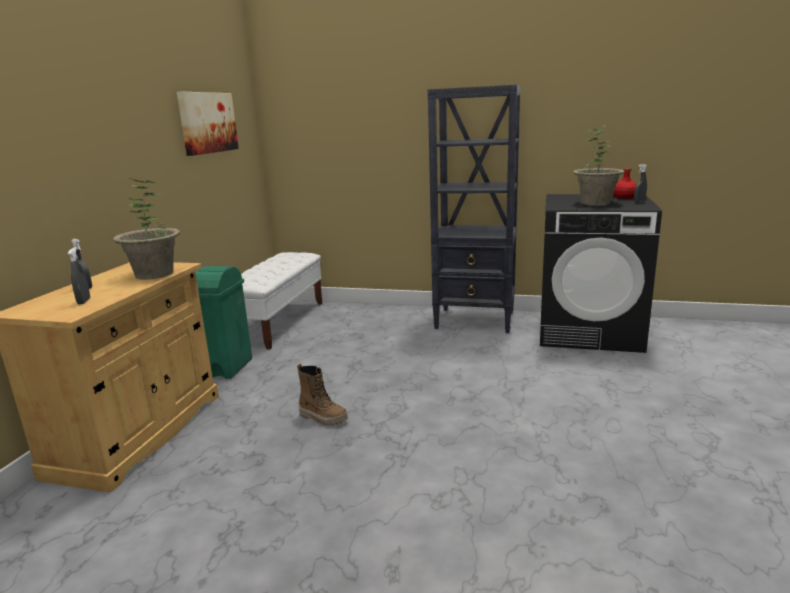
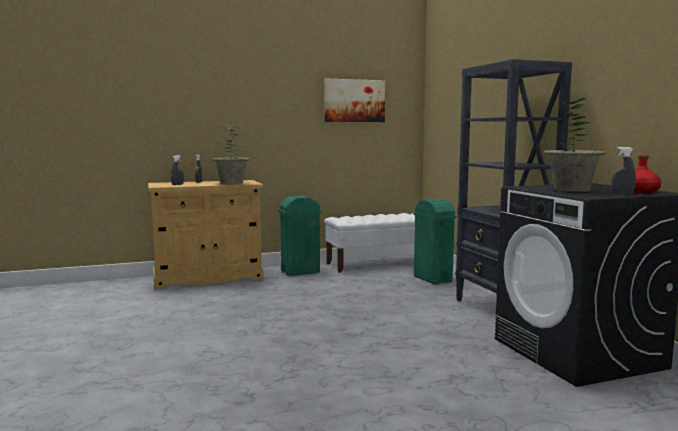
camera: 55 degrees right, 10 degrees down
boot [297,364,348,426] -> none
none -> green trash can [413,199,457,285]

